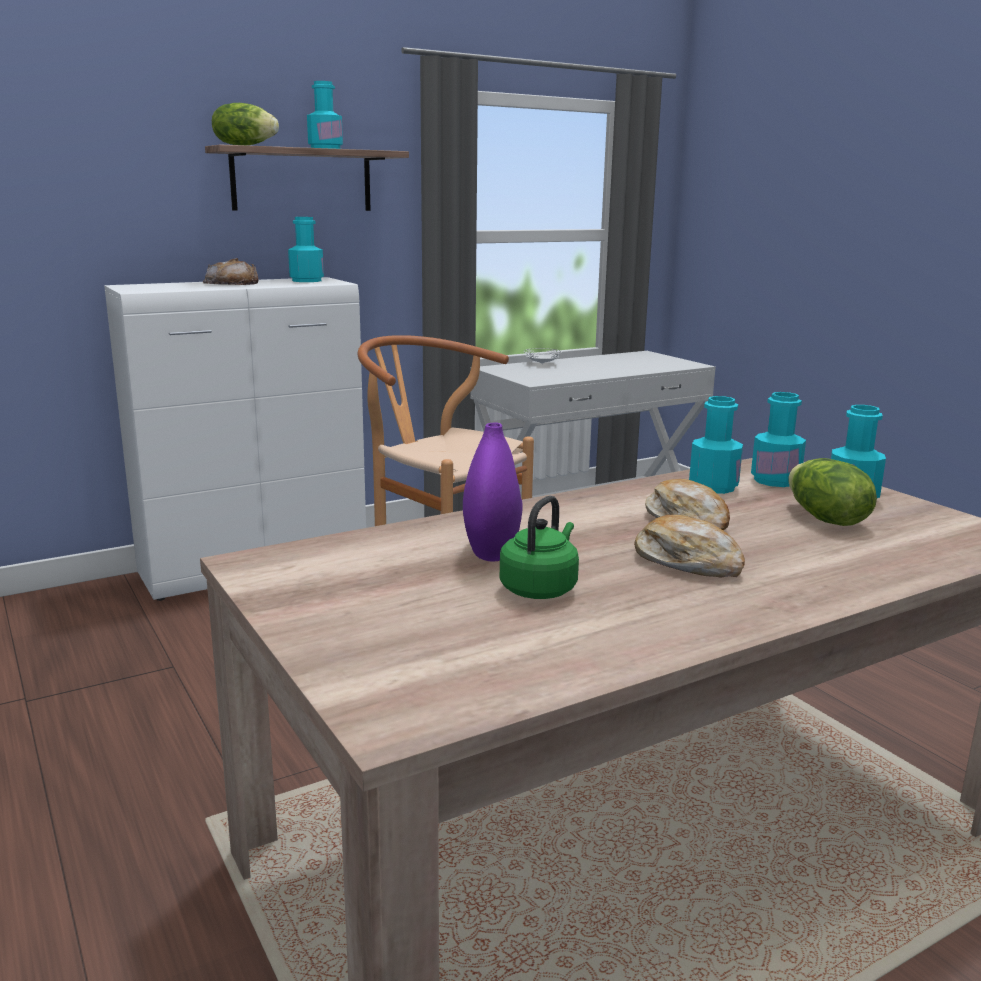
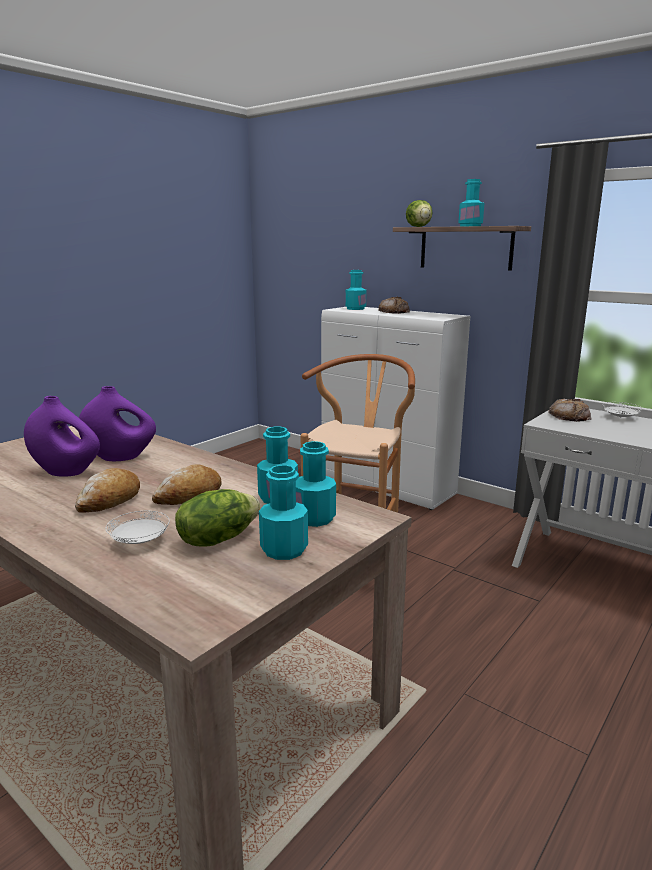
camera: 70 degrees right, 0 degrees up
turquoise bottle [288,217,324,282] -> turquoise bottle moved to [345,270,366,310]
green kettle [500,495,579,599] -> purple vase [24,396,100,477]
none -> white plate [106,511,170,544]
none -> bread [548,399,592,422]

